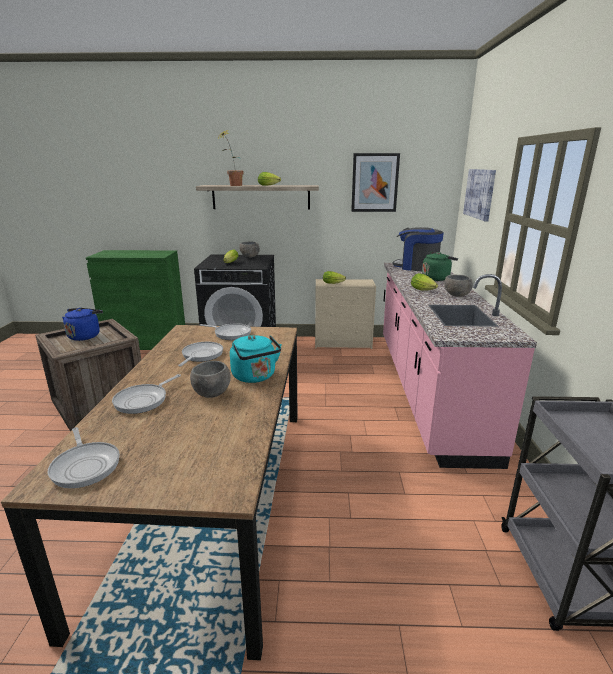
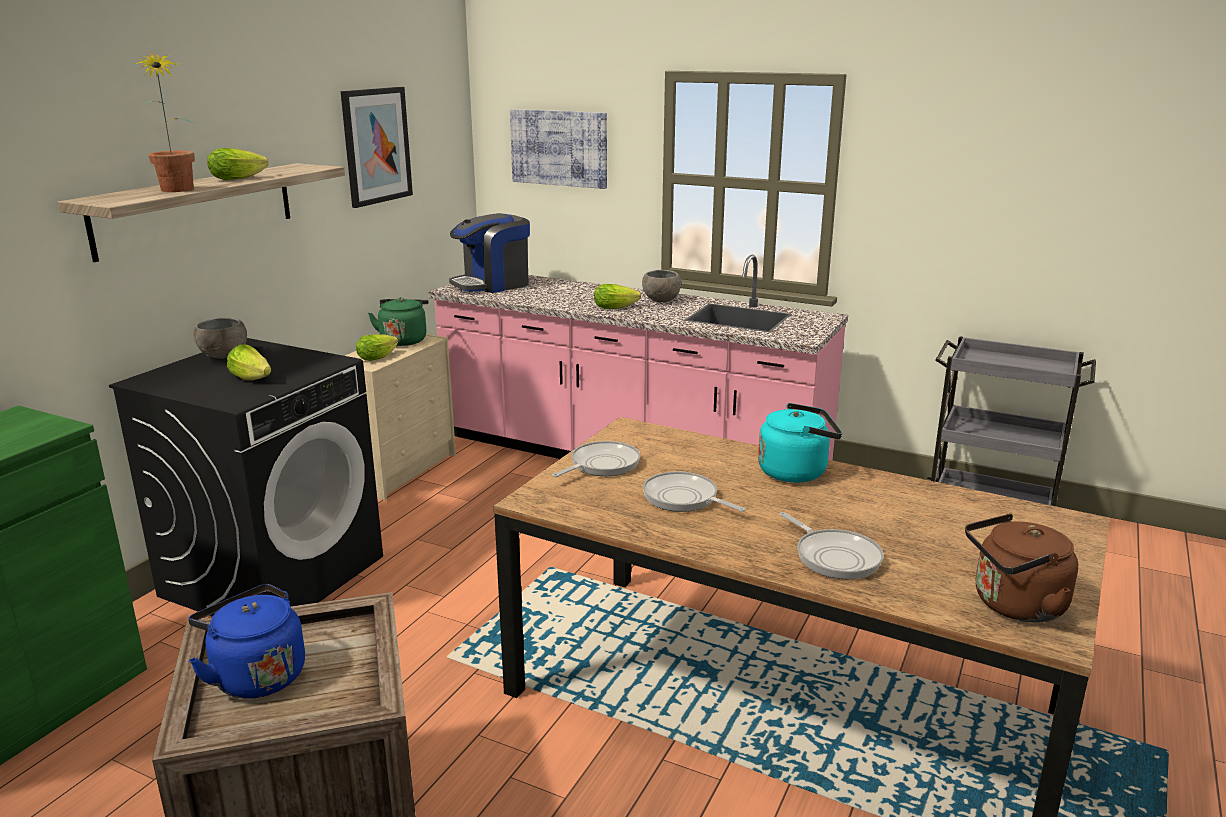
camera: 65 degrees left, 0 degrees up
frying pan [48,427,120,488] -> brown kettle [965,514,1078,622]
grey bowl [190,361,231,398] -> none
green kettle [422,252,458,281] -> green kettle moved to [368,297,429,346]

